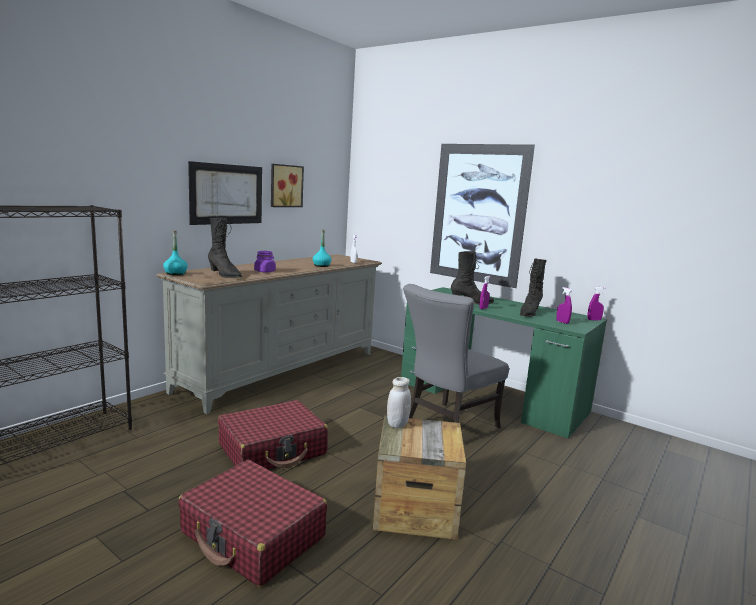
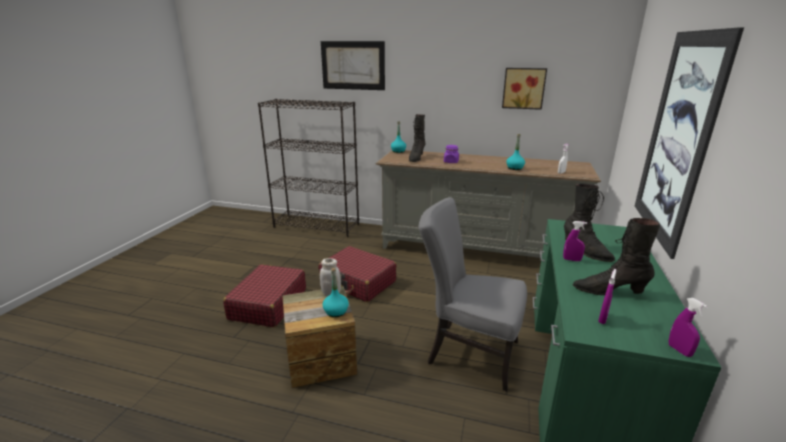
camera: 70 degrees right, 10 degrees up
picture [188,161,262,225] -> picture moved to [321,41,385,90]
none -> turquoise bottle [323,268,349,317]

